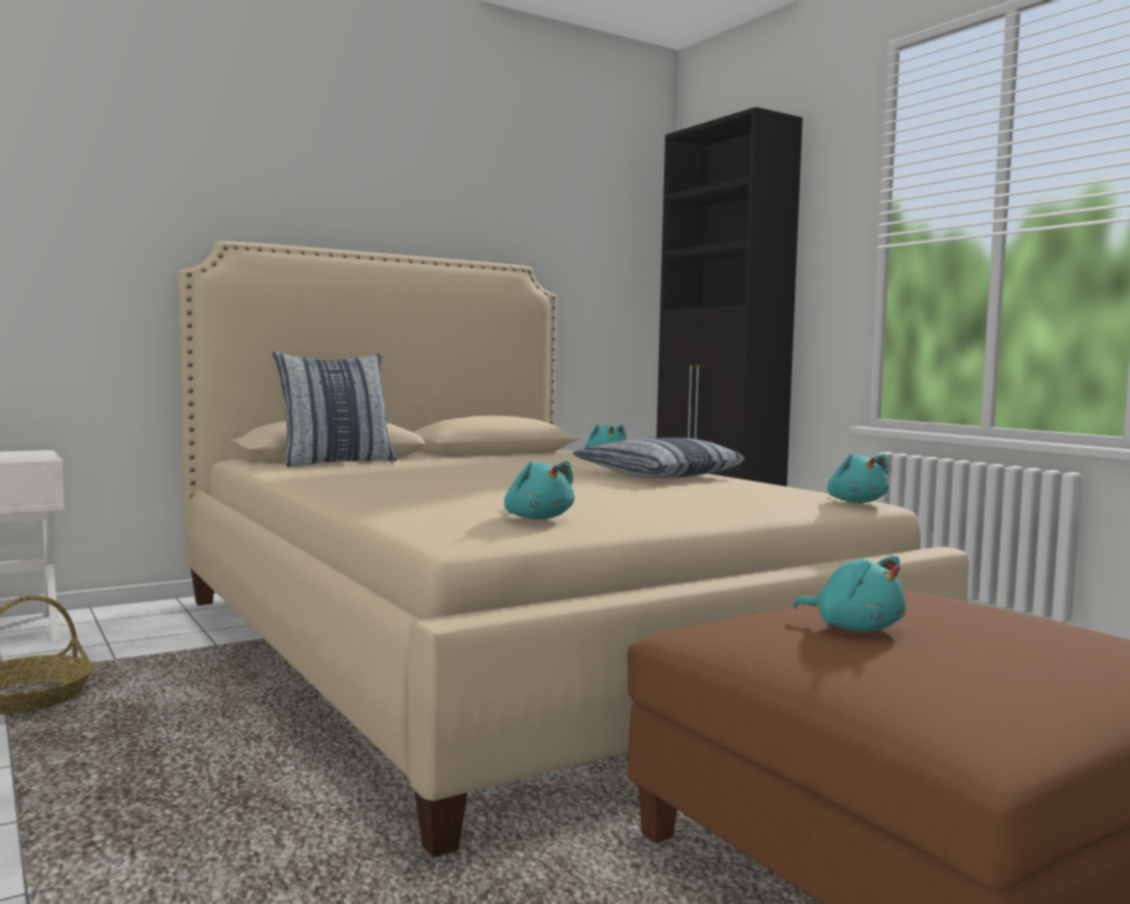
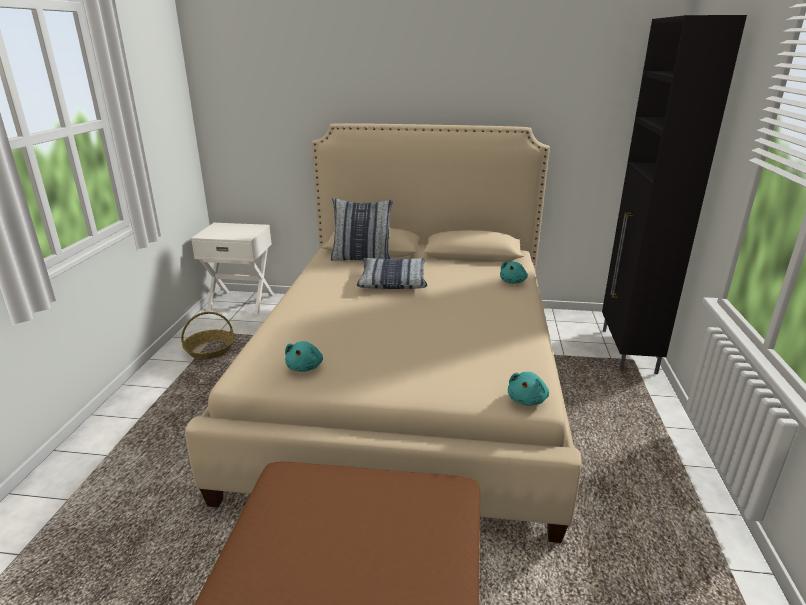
camera: 40 degrees right, 20 degrees up
pillow [573,438,745,478] -> pillow moved to [357,258,427,289]
turquoise plush toy [793,556,906,632] -> none

